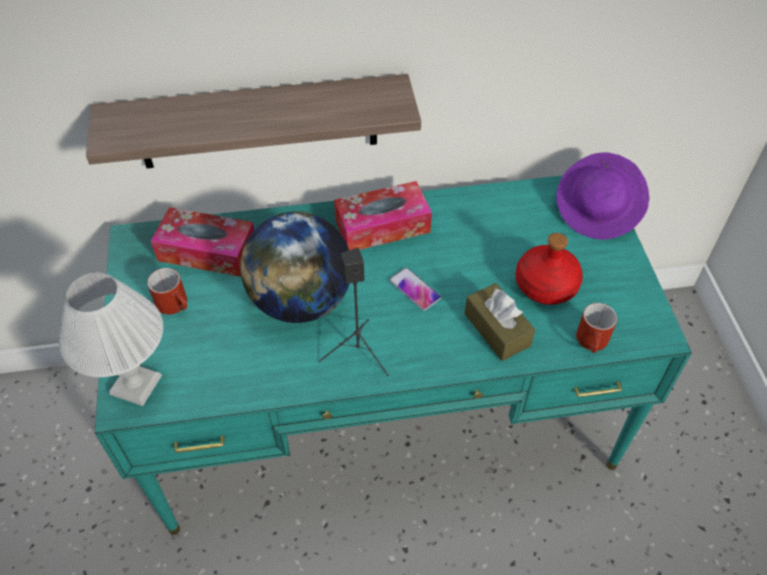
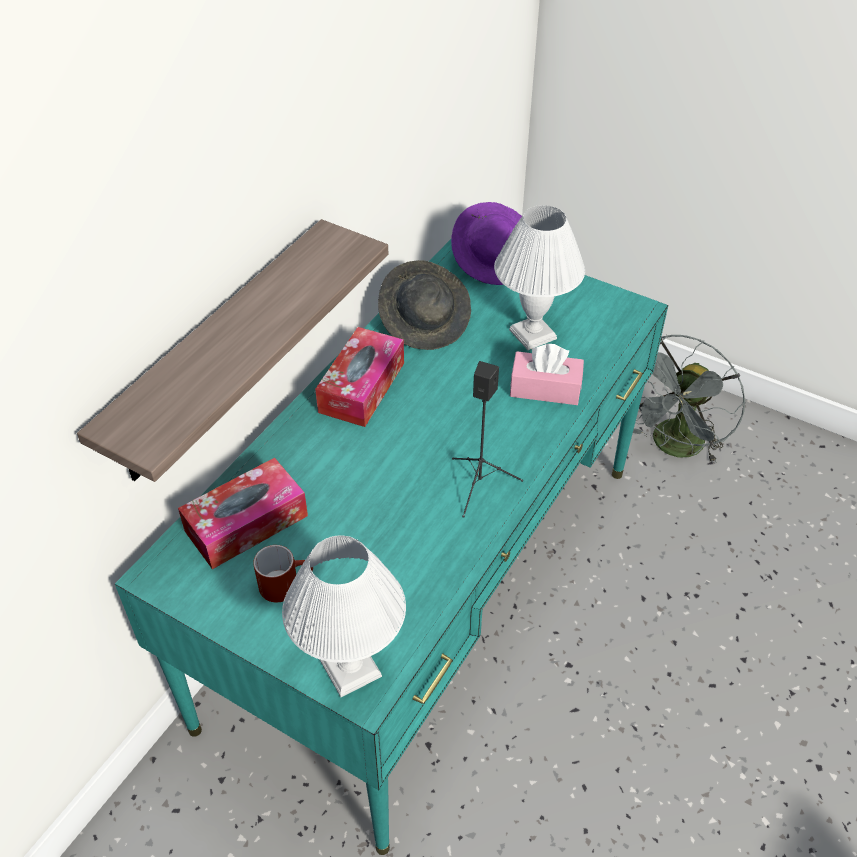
camera: 50 degrees left, 5 degrees down
globe [240,212,350,323] -> none
phone [389,267,441,311] -> none
brown tissue box [465,283,535,361] -> pink tissue box [510,344,584,405]
red bottle [516,233,583,305] -> white table lamp [494,205,585,350]
red mug [576,303,617,353] -> none
none -> grey hat [378,260,471,350]
none -> grey fan [633,335,745,463]

